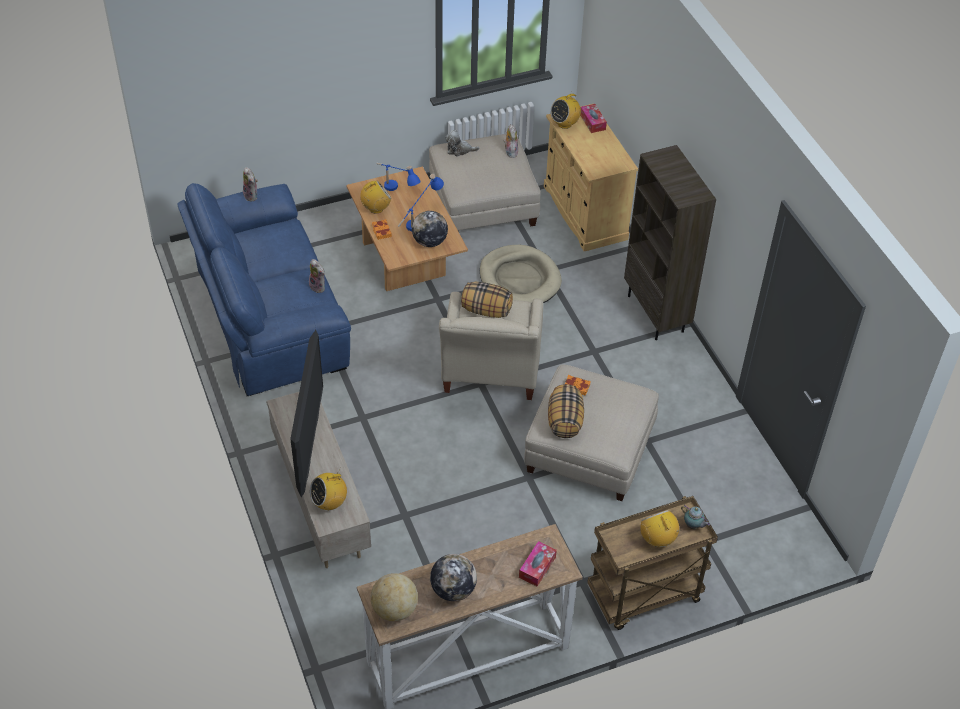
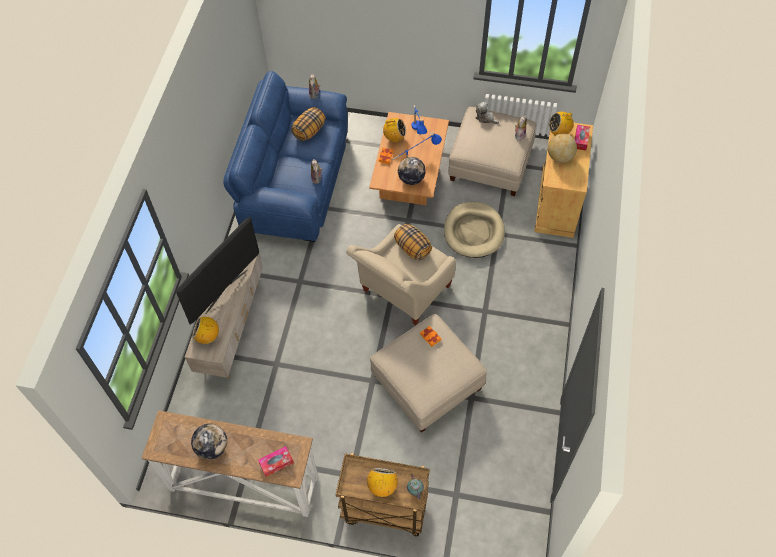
camera: 35 degrees right, 10 degrees up
globe [371,573,418,621] -> globe moved to [548,134,577,163]
pillow [548,384,584,438] -> pillow moved to [291,107,326,141]
brown bookcase [624,145,716,340] -> none

